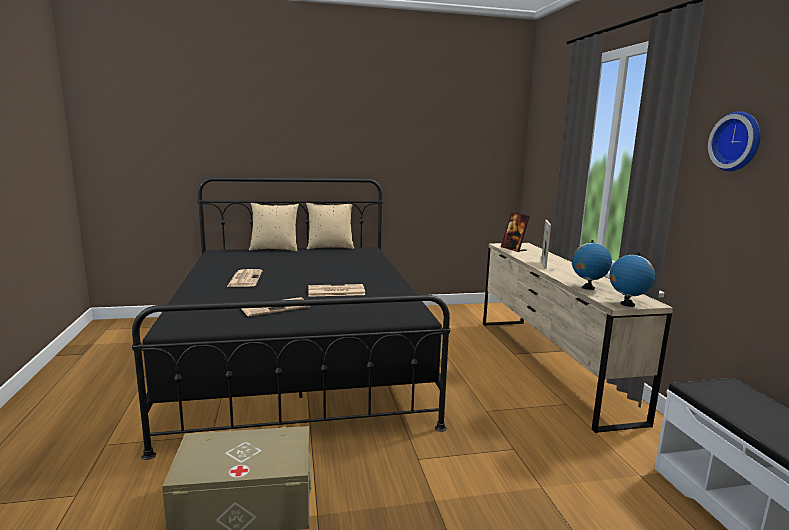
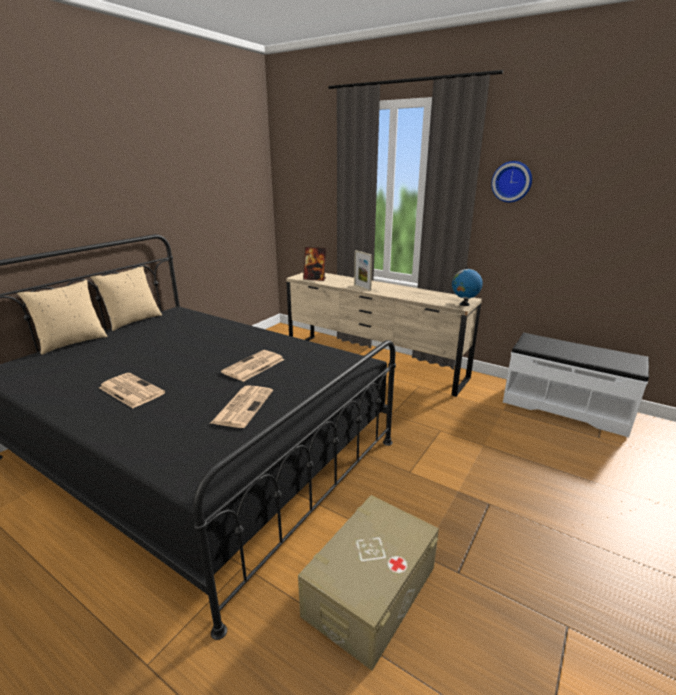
camera: 45 degrees left, 10 degrees up
globe [572,240,612,290] -> none

